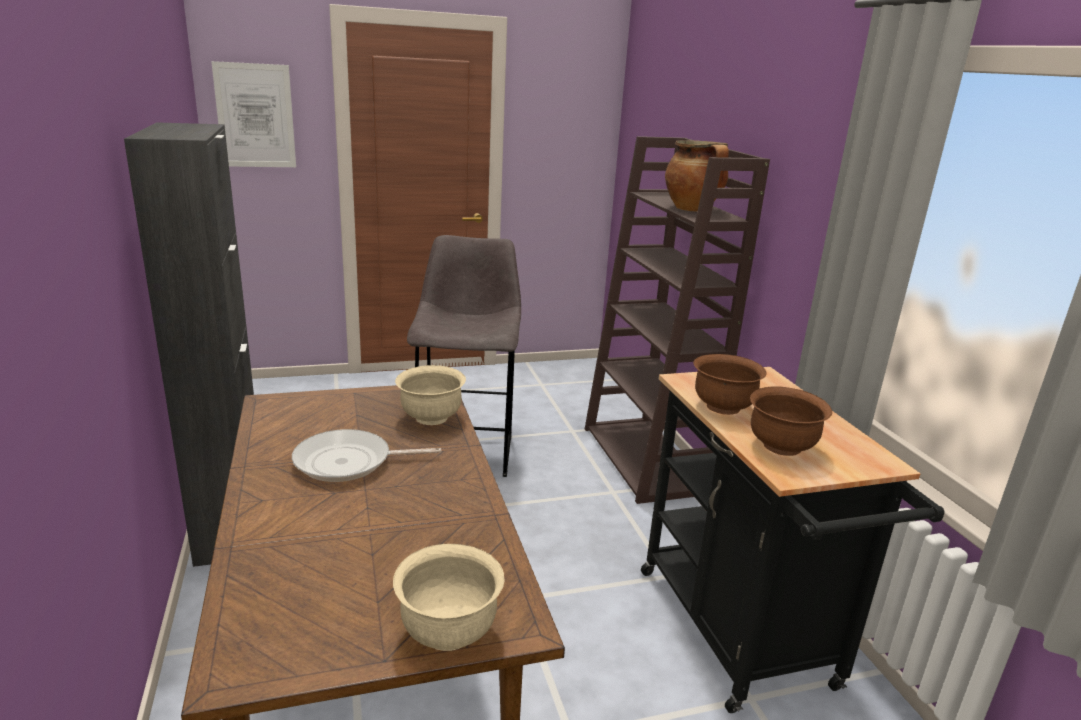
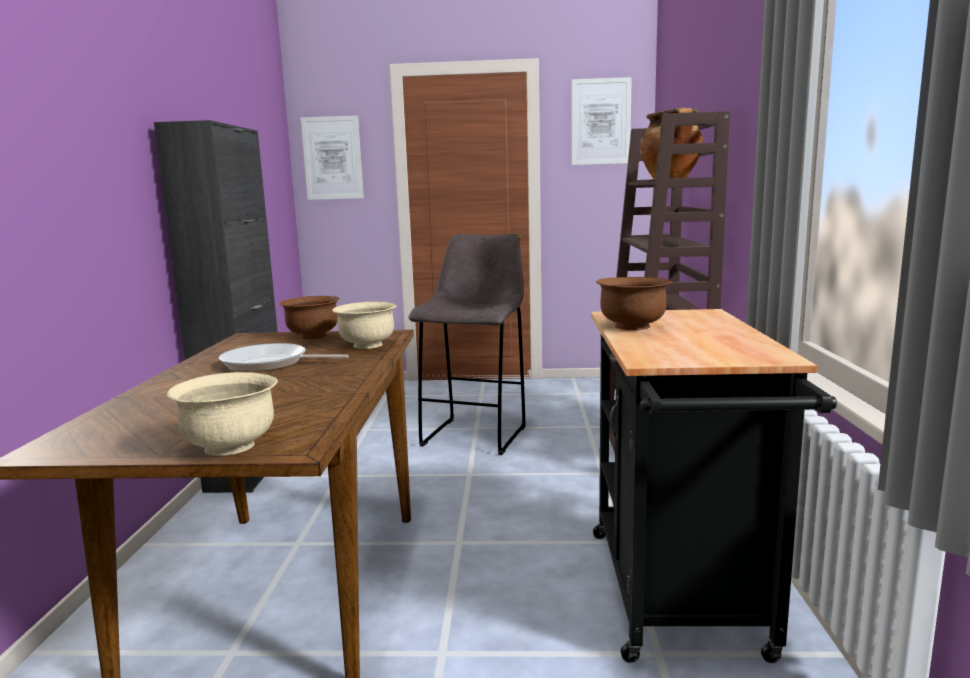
camera: 20 degrees right, 10 degrees down
brown bowl [750,386,832,456] -> brown bowl moved to [279,296,340,339]
none -> picture [572,77,632,165]

